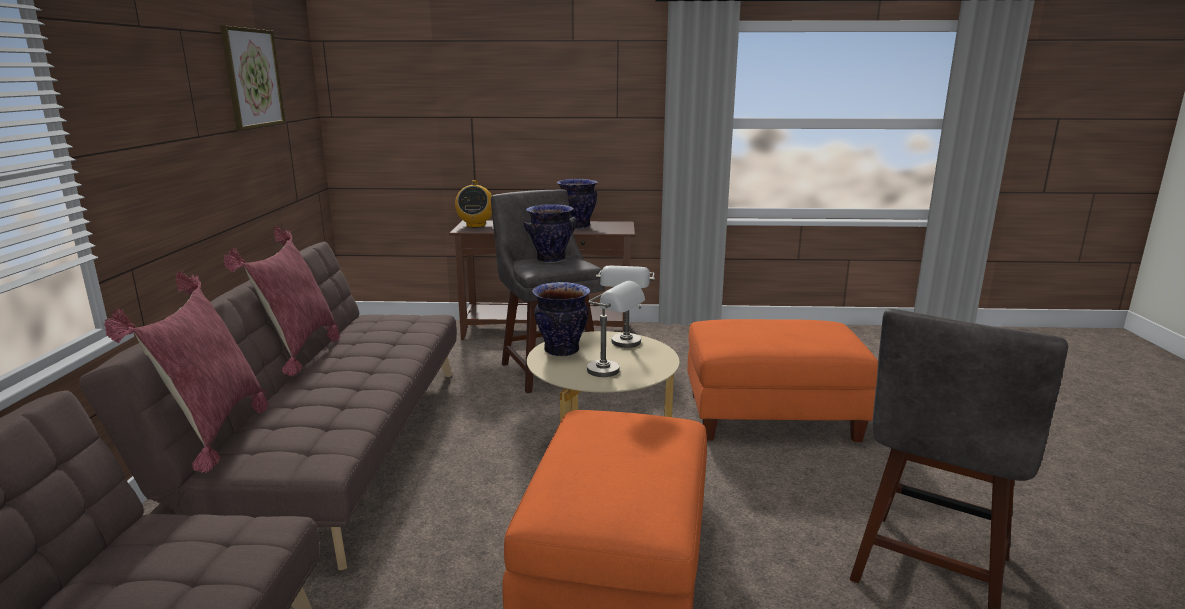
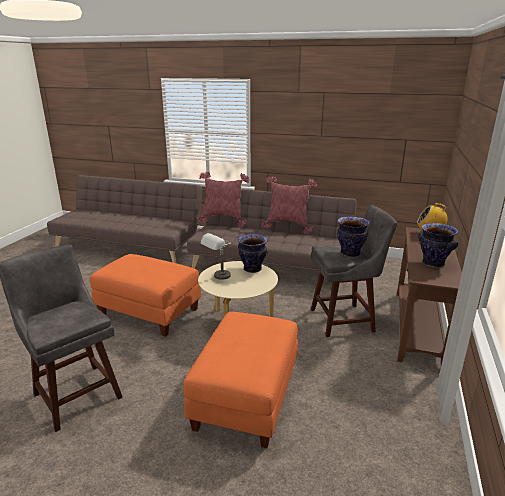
camera: 105 degrees right, 5 degrees up
picture [220,26,286,130] -> none
grey table lamp [596,266,655,348] -> none

